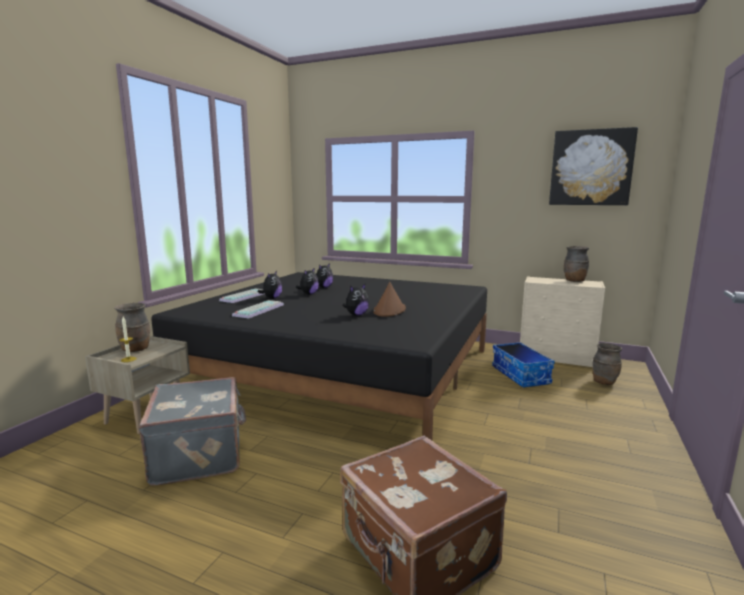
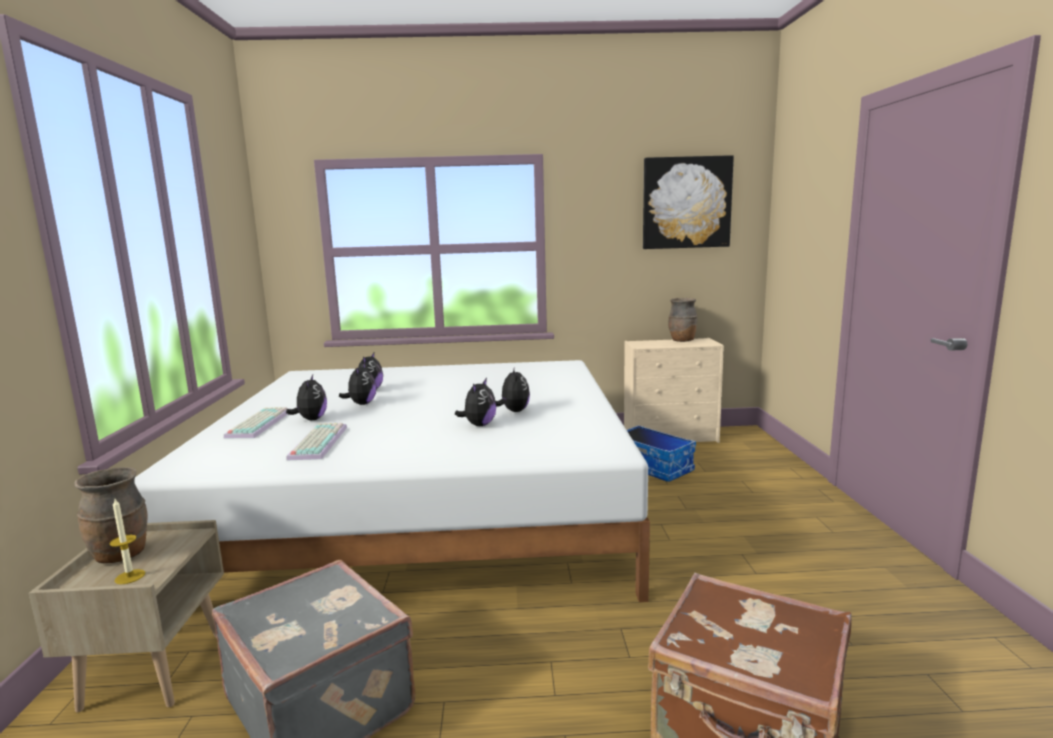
camera: 25 degrees left, 0 degrees up
black bed [151,272,487,440] -> white bed [134,360,650,602]
brown hat [373,282,406,317] -> plush toy [495,366,530,412]
brown vase [592,343,622,385] -> none

